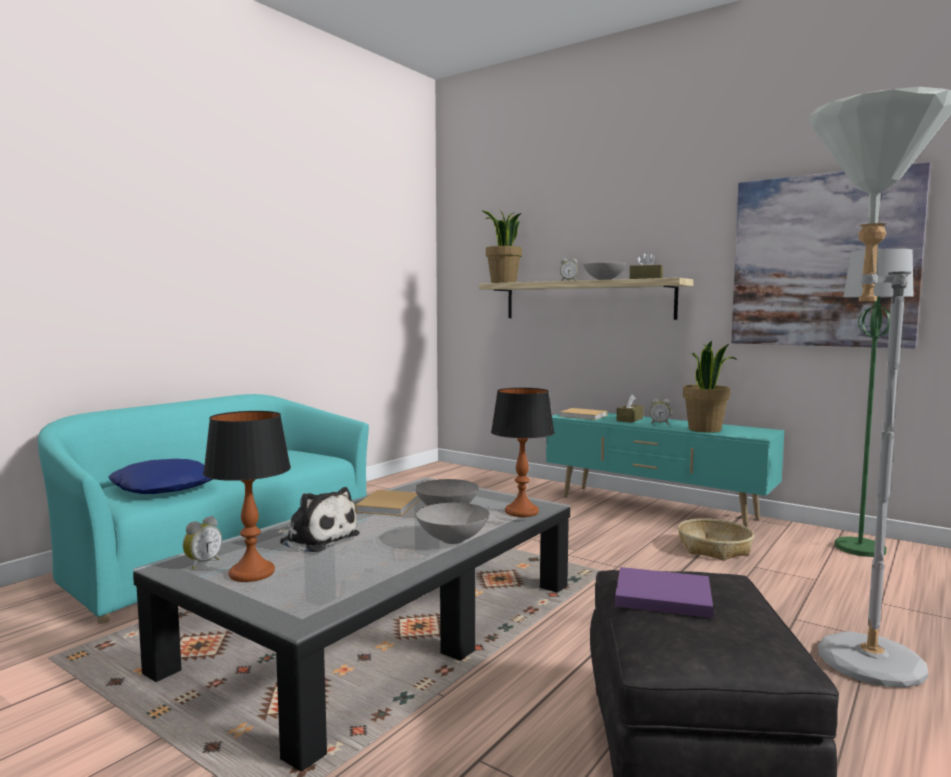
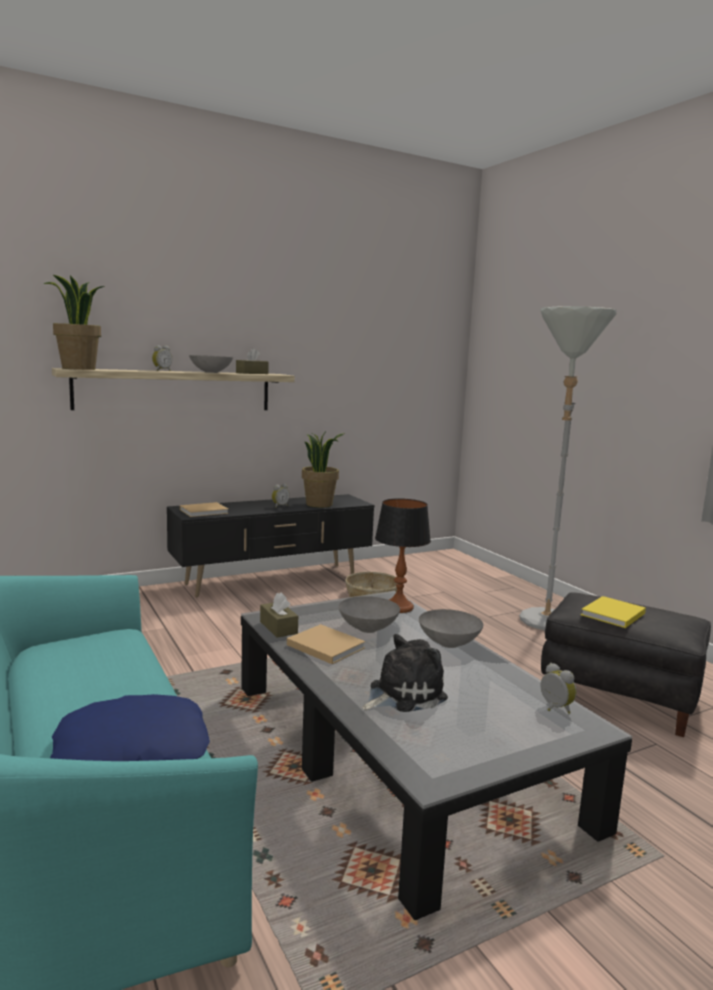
camera: 65 degrees left, 5 degrees up
alarm clock [183,516,222,569] -> alarm clock moved to [541,663,576,714]
table lamp [203,411,291,582] -> none
turquoise tv stand [546,413,785,527] -> black tv stand [167,494,375,597]
purple book [615,567,713,618] -> yellow book [581,596,646,628]
brown tissue box [617,395,643,423] -> brown tissue box moved to [260,593,298,638]
picture [731,162,930,348] -> none
green floor lamp [835,249,914,557] -> none

